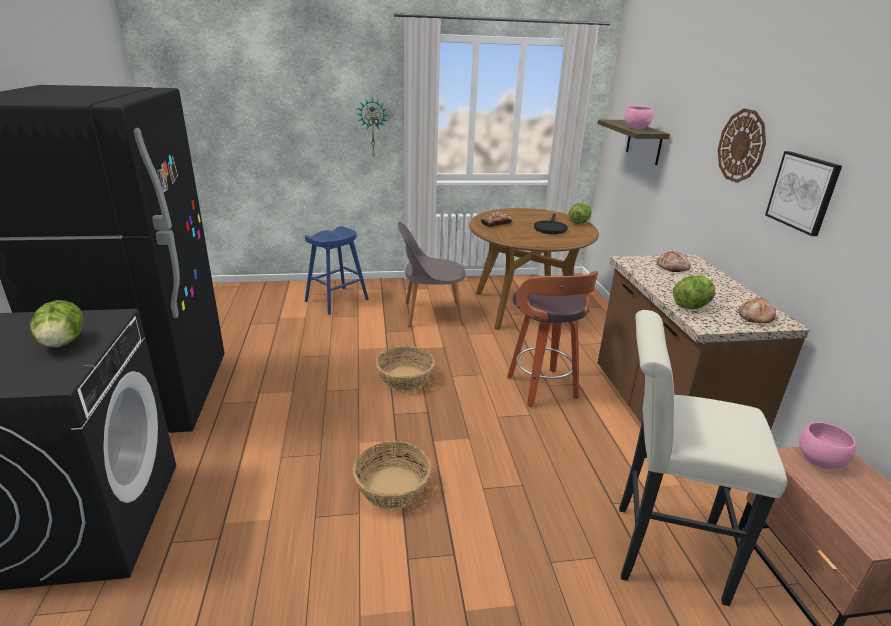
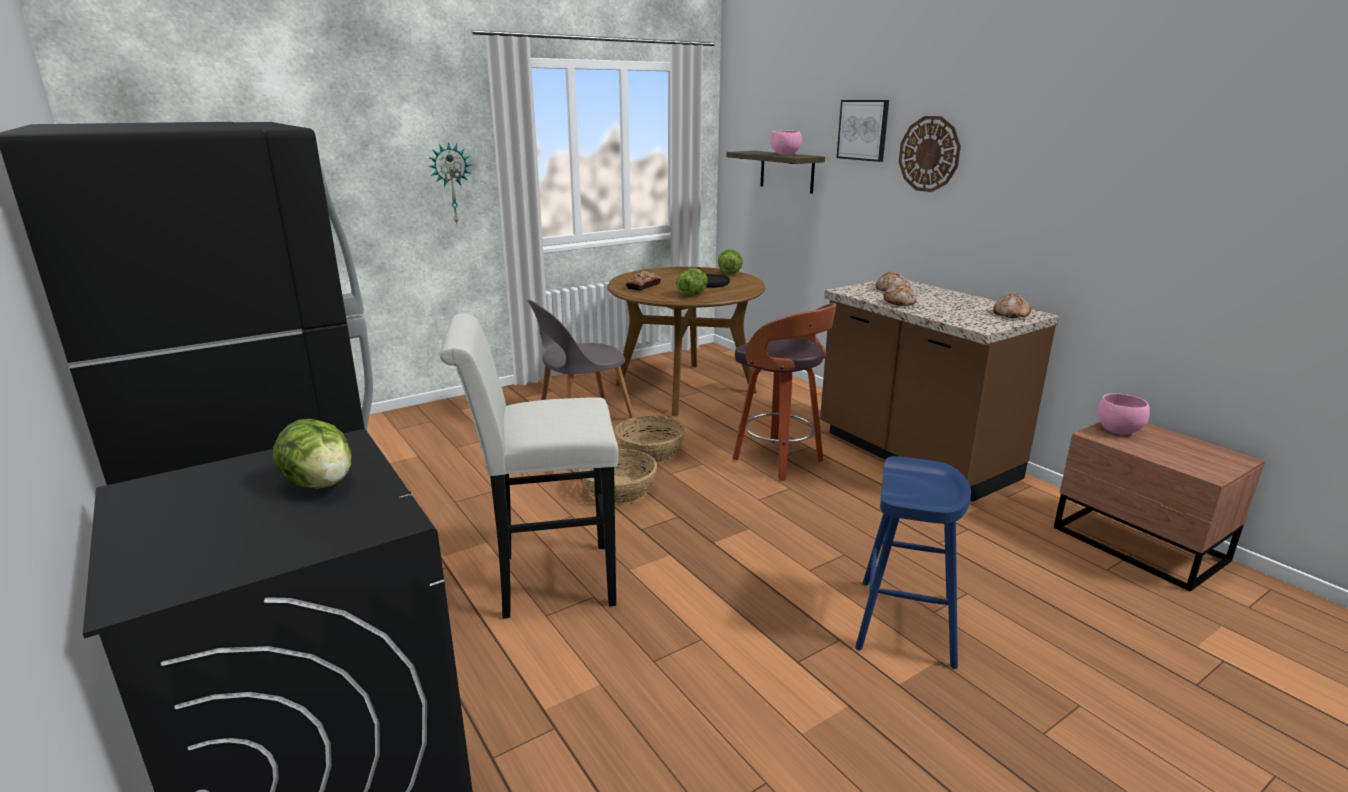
camera: 25 degrees left, 5 degrees down
blue stool [305,226,369,315] -> blue stool moved to [855,456,971,669]
basket [353,441,431,509] -> basket moved to [615,415,685,464]
white stool [619,310,787,606] -> white stool moved to [440,314,618,619]
lettuce [673,275,715,309] -> lettuce moved to [676,268,708,297]
picture [765,151,842,236] -> picture moved to [837,100,889,162]
none -> bread [883,285,917,306]

